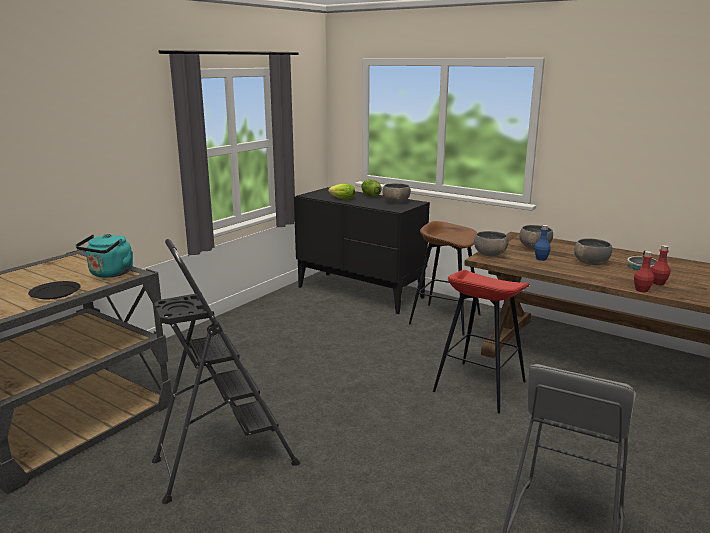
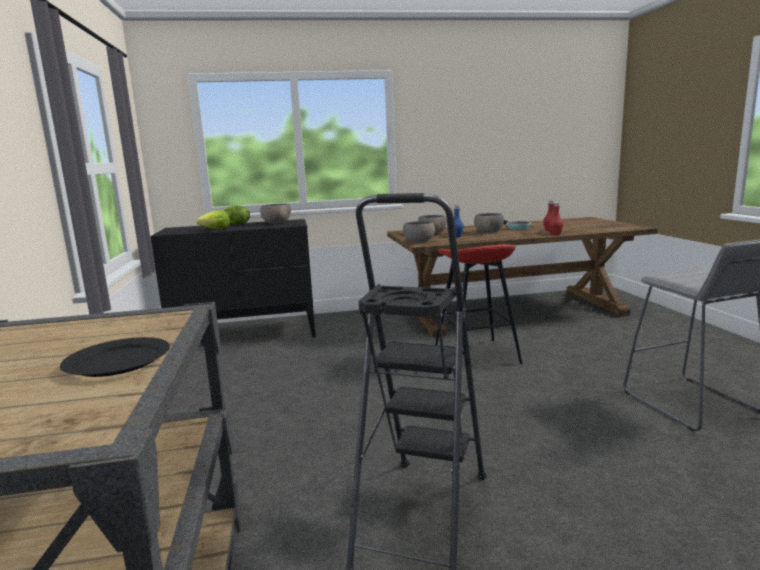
camera: 45 degrees left, 5 degrees down
turquoise kettle [75,234,133,278] -> none
brown stool [409,221,480,336] -> none

